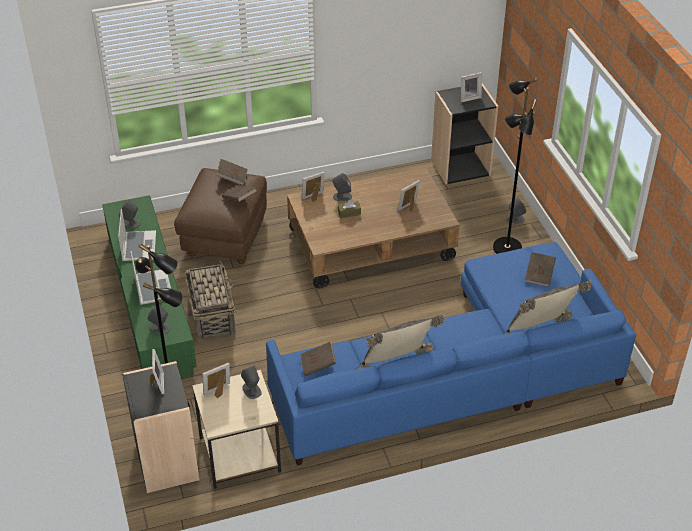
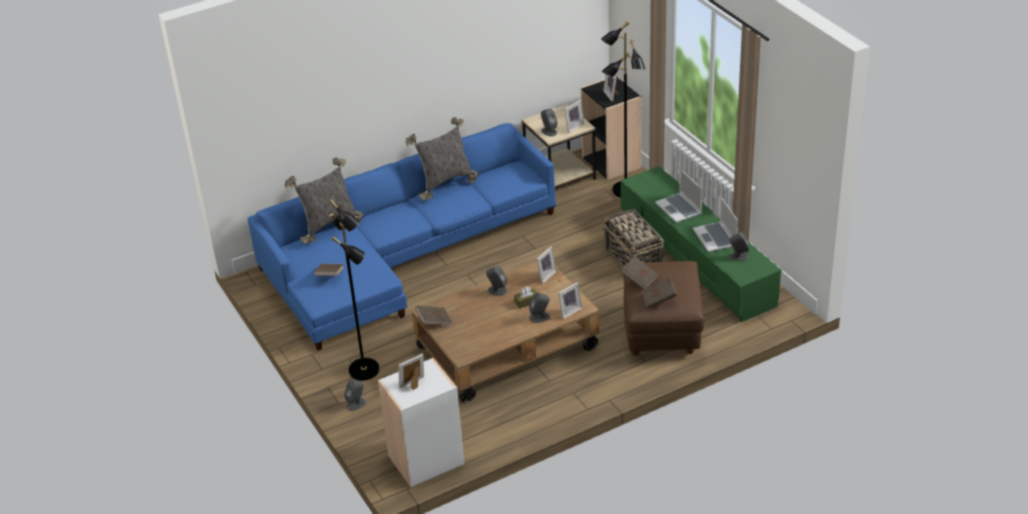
camera: 170 degrees right, 5 degrees down
grey speaker [147,304,170,335] -> grey speaker moved to [486,266,508,295]
brown book [300,342,336,376] -> brown book moved to [415,306,452,326]
picture frame [398,180,420,212] -> picture frame moved to [537,246,557,284]
black bookcase [431,83,498,185] -> white bookcase [378,358,465,487]

